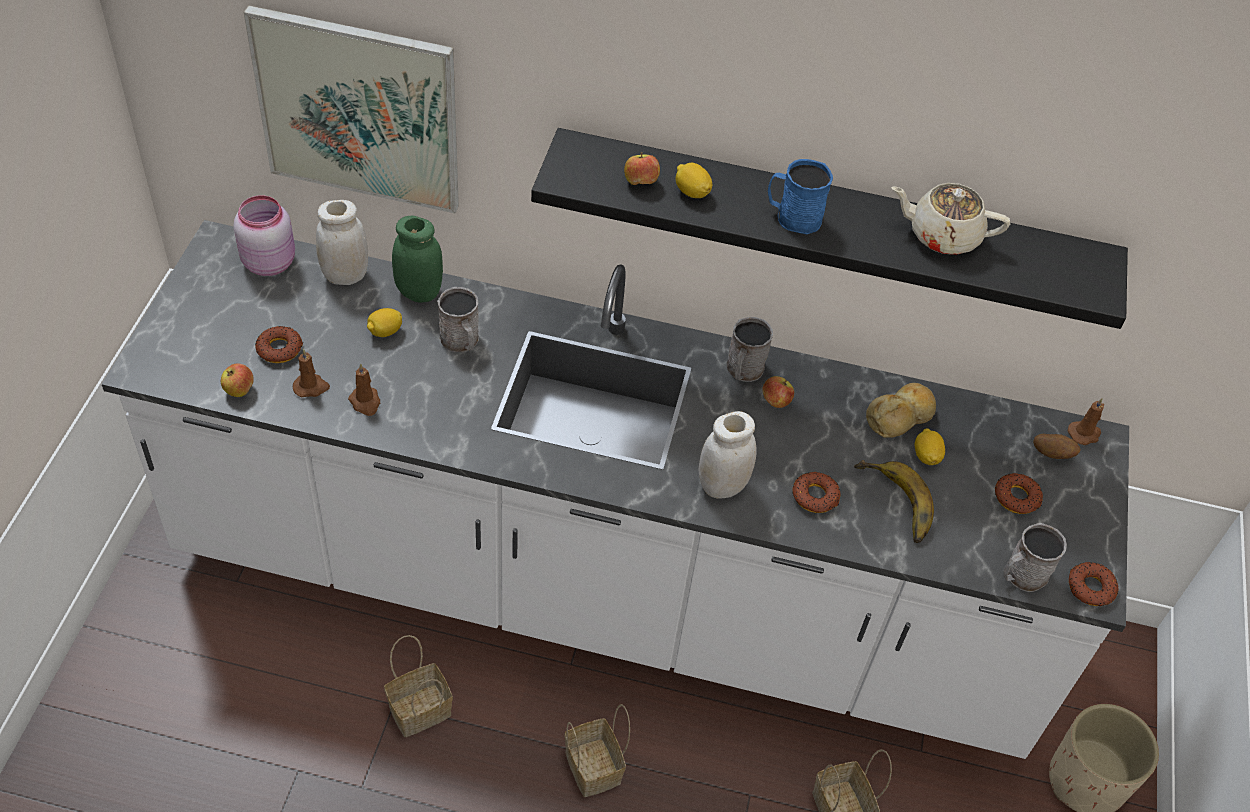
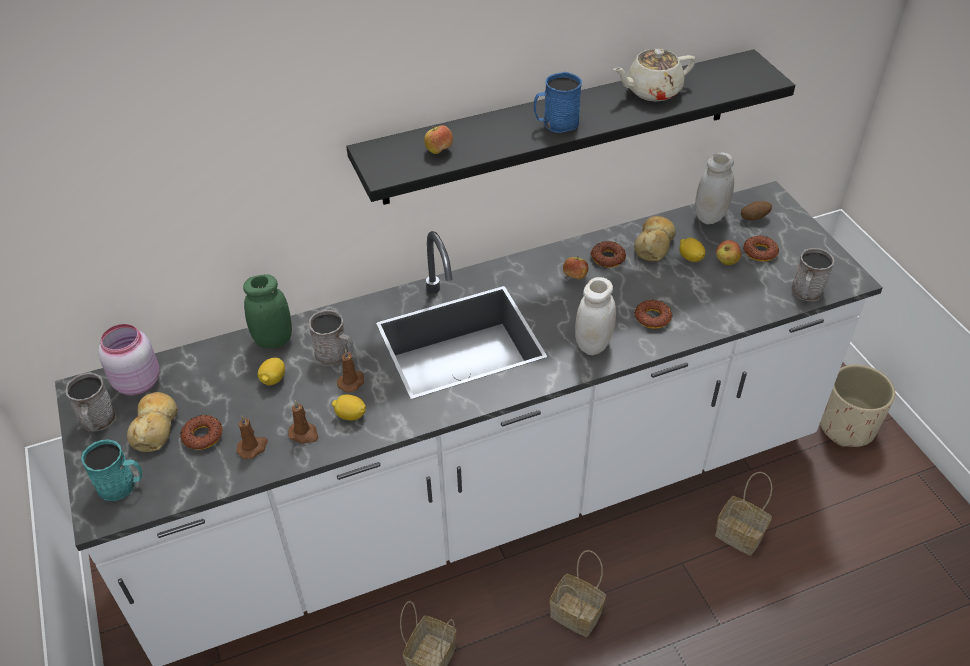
camera: 30 degrees left, 5 degrees down
apple [221,363,254,397] -> apple moved to [716,240,741,265]
picture [244,5,459,213] -> none
white jar [316,200,368,285] -> white jar moved to [695,152,734,224]
lemon [676,163,712,198] -> lemon moved to [332,394,366,421]
grey mug [726,317,773,382] -> grey mug moved to [66,372,116,432]
banana [854,460,934,543] -> none
brown candle [1068,398,1104,445] -> brown candle moved to [337,349,364,393]
donut [1069,562,1119,606] -> donut moved to [590,241,626,268]
none -> turquoise mug [81,439,142,501]
none -> bread [127,392,178,453]

